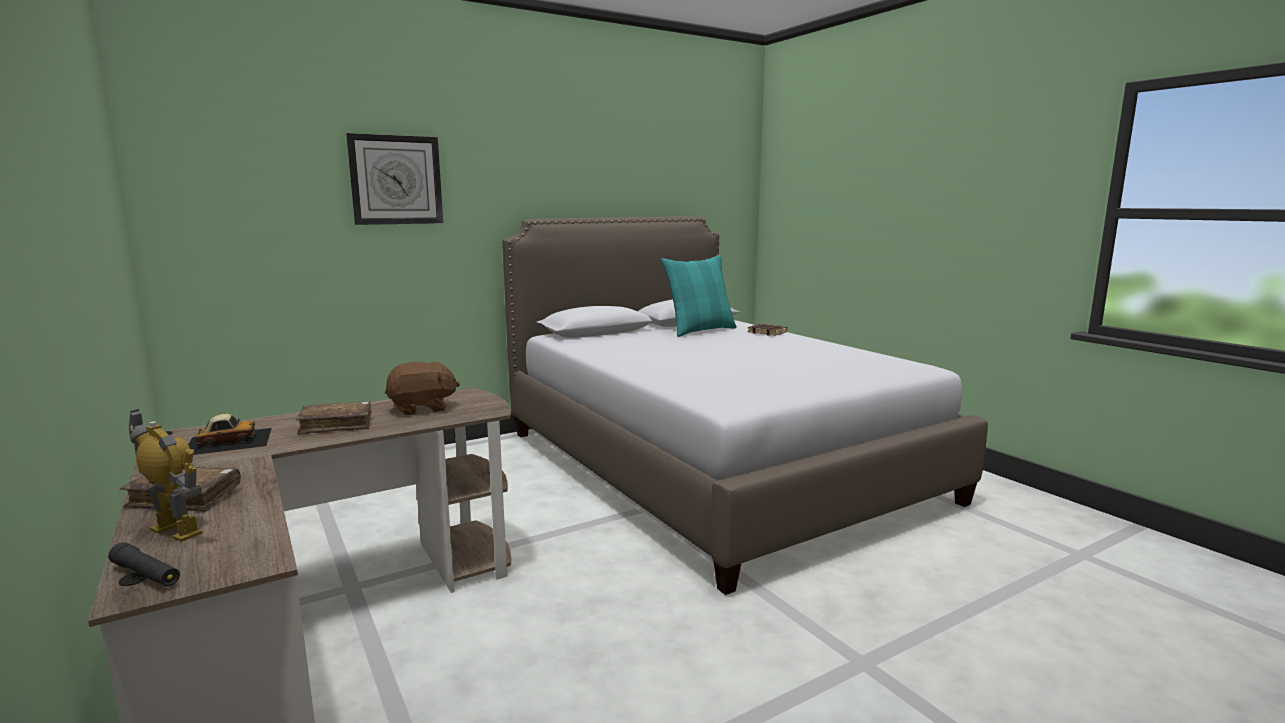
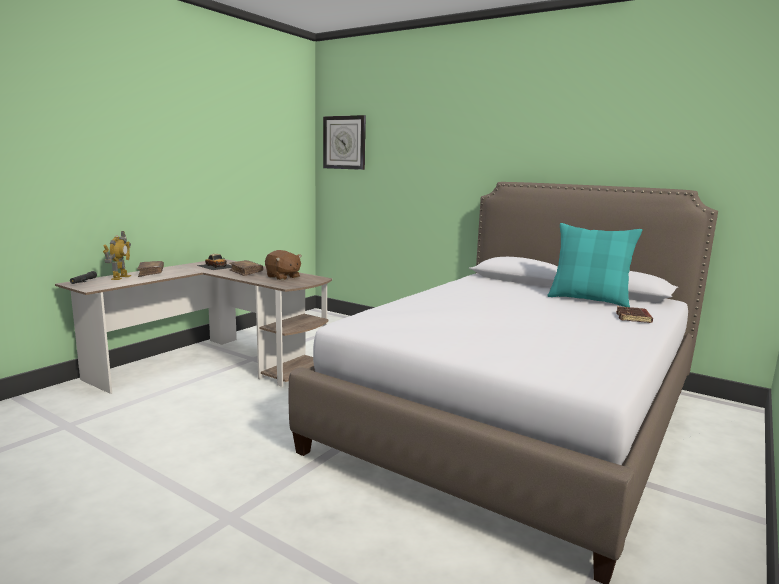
camera: 65 degrees right, 0 degrees up
wall clock [346,133,443,225] -> wall clock moved to [323,115,366,170]

